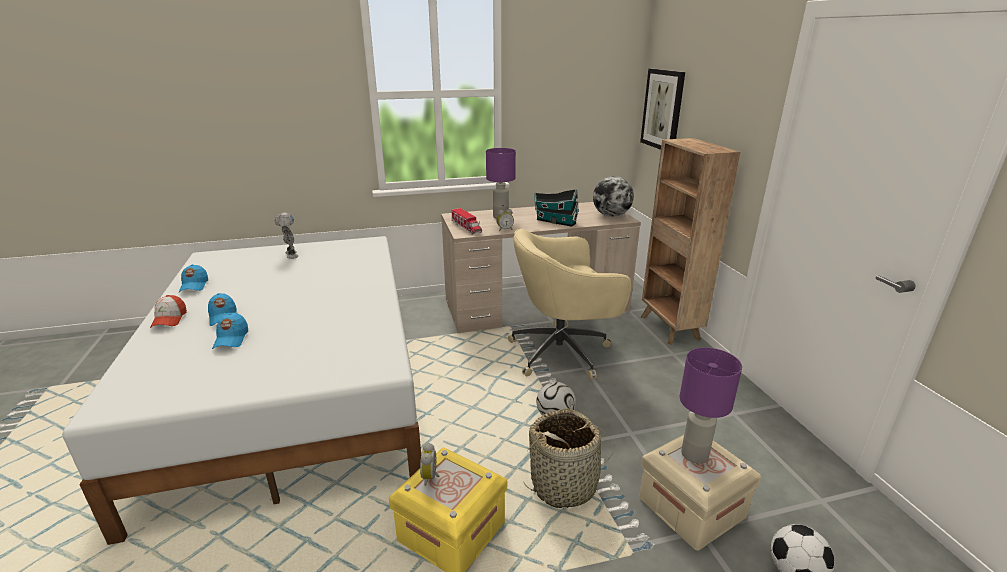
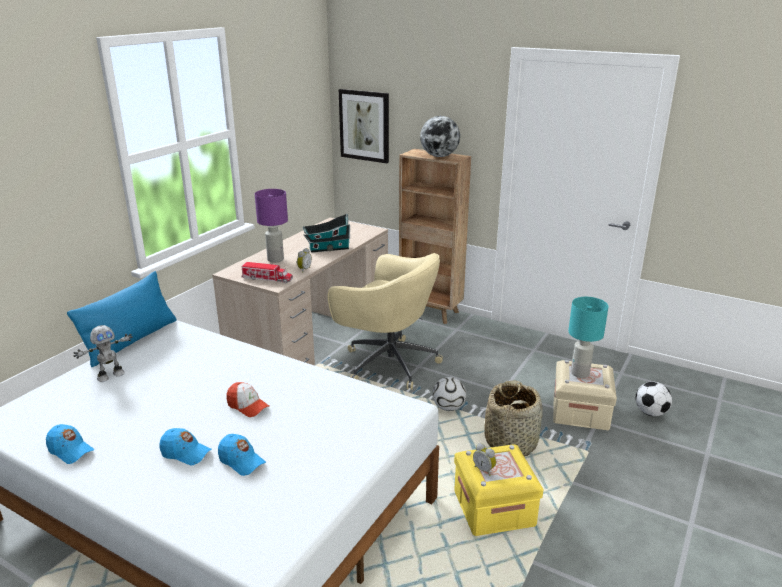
camera: 45 degrees left, 0 degrees up
cap [150,295,187,328] -> cap moved to [226,382,269,417]
toy robot [275,212,298,259] -> toy robot turned 120 degrees clockwise [74,325,133,382]
beige office chair [508,229,631,379] -> beige office chair turned 90 degrees counterclockwise [328,253,443,390]
globe [593,176,634,217] -> globe moved to [420,116,460,157]
purple table lamp [680,347,742,463] -> turquoise table lamp [568,297,609,378]
none -> blue pillow [67,271,176,367]

